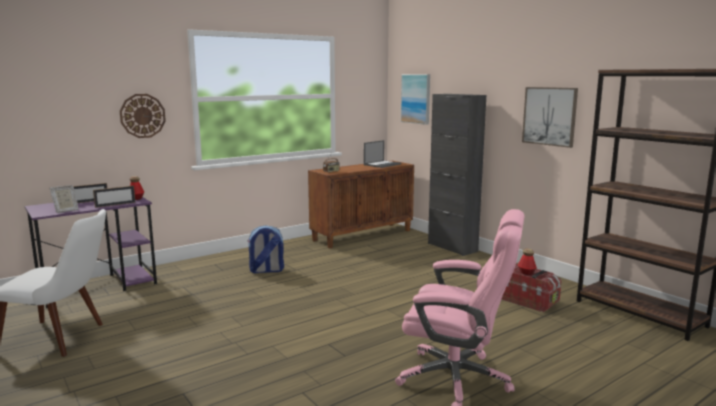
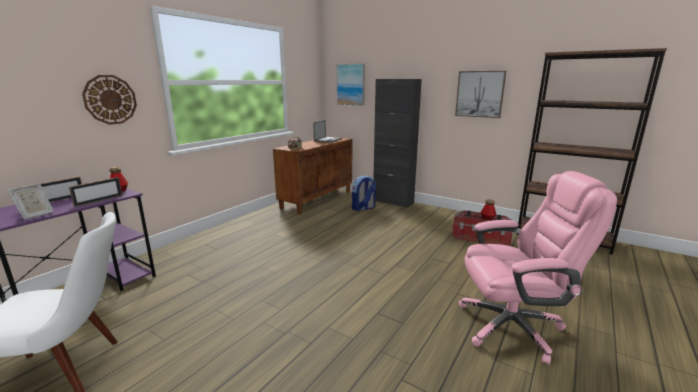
camera: 20 degrees left, 5 degrees up
backpack [248,225,284,273] -> backpack moved to [352,176,376,211]

